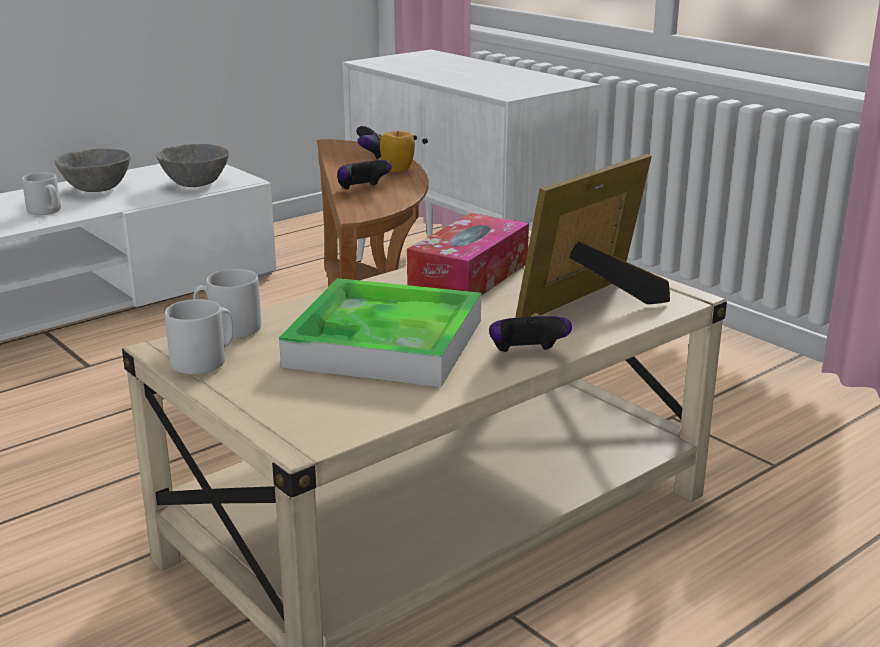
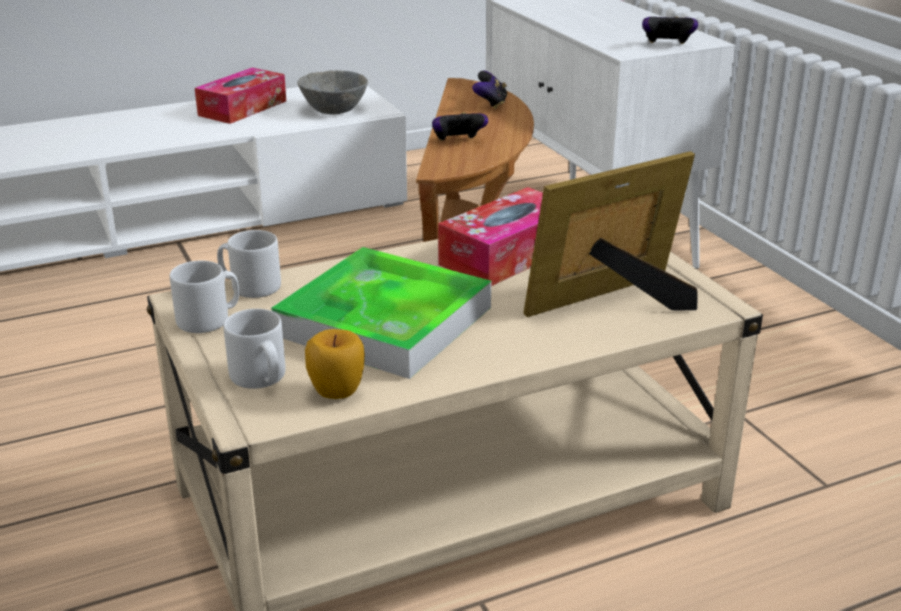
camera: 15 degrees right, 5 degrees up
grey mug [22,172,61,215] -> grey mug moved to [224,309,286,389]
grey bowl [54,149,131,192] -> tissue box [195,68,286,124]
apple [380,131,415,172] -> apple moved to [305,329,365,399]
game controller [489,313,572,352] -> game controller moved to [642,16,698,44]

